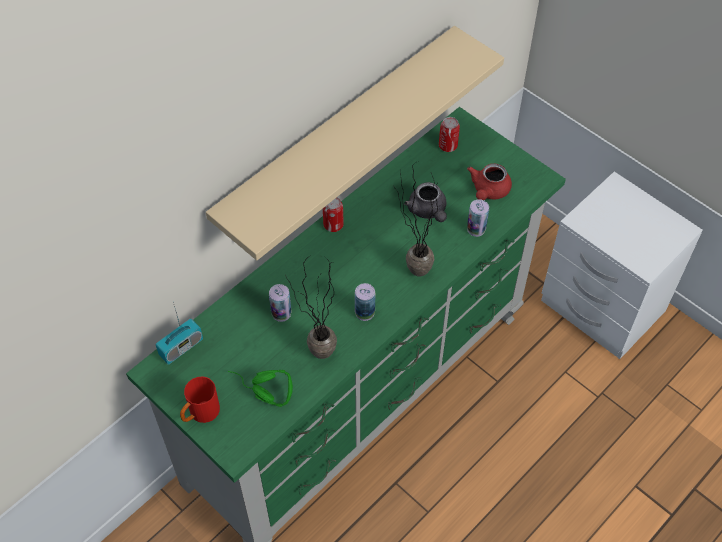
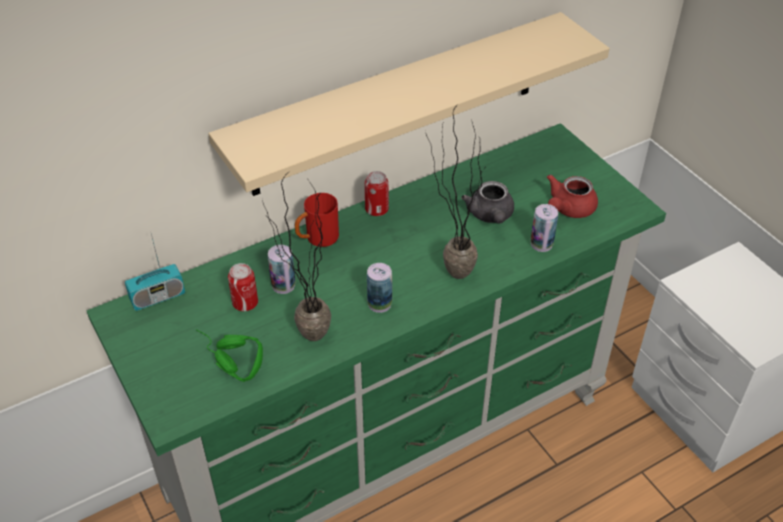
camera: 15 degrees right, 10 degrees down
red mug [180,377,220,423] -> red mug moved to [295,193,339,247]
can [439,117,460,152] -> can moved to [228,263,258,311]

